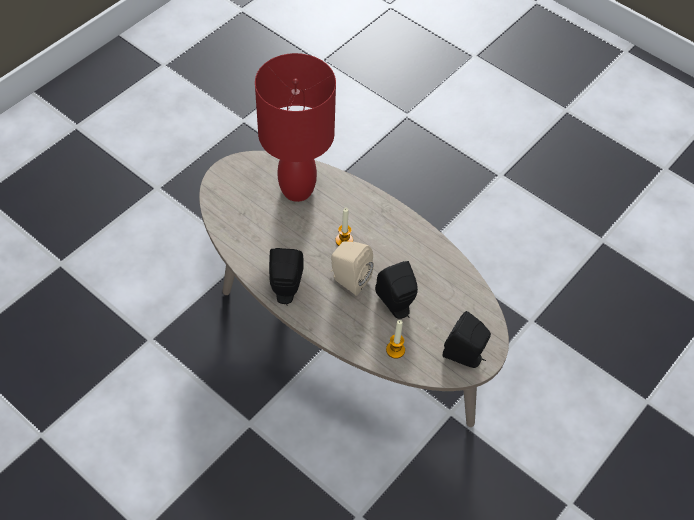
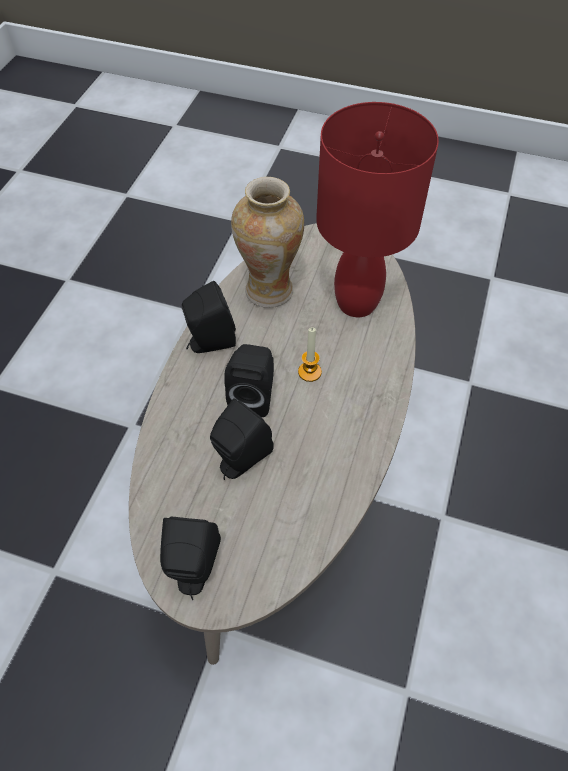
camera: 70 degrees right, 0 degrees up
beige speaker [331,241,374,296] -> black speaker [224,344,274,417]
candle [386,320,405,359] -> none
none -> vase [231,177,304,308]

